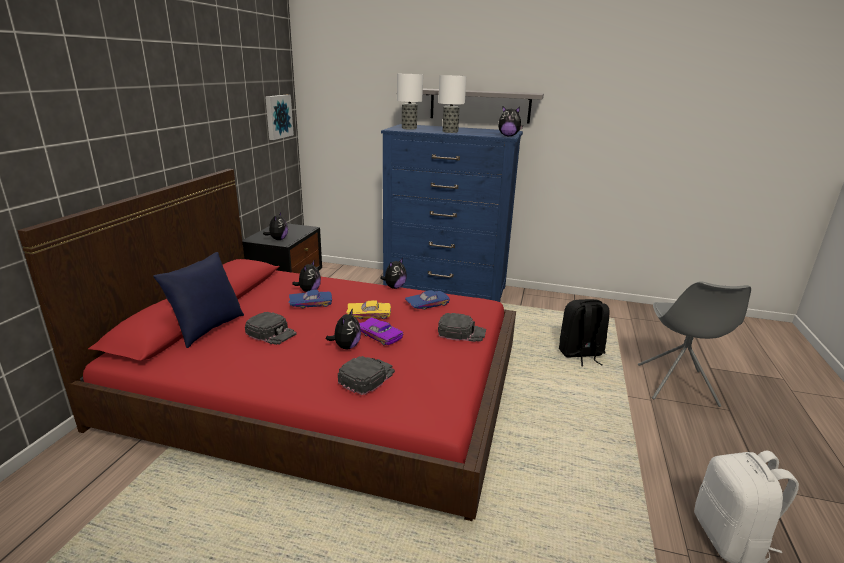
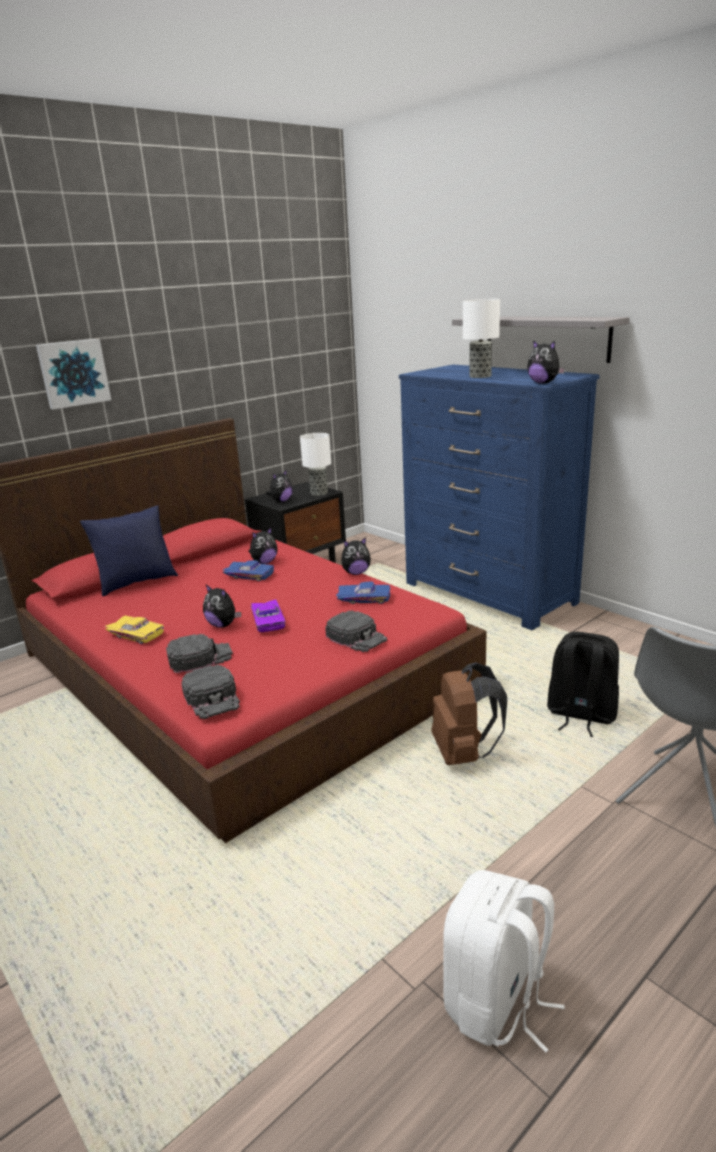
camera: 35 degrees right, 0 degrees up
black cap [245,312,297,345] -> black cap moved to [181,664,240,719]
picture [265,95,294,140] -> picture moved to [36,339,111,410]
plush toy [326,308,361,349] -> plush toy turned 75 degrees clockwise [203,585,241,628]
yellow toy car [346,300,391,319] -> yellow toy car moved to [104,615,164,644]
table lamp [397,74,423,130] -> table lamp moved to [300,433,331,496]
none -> brown backpack [432,662,507,765]

